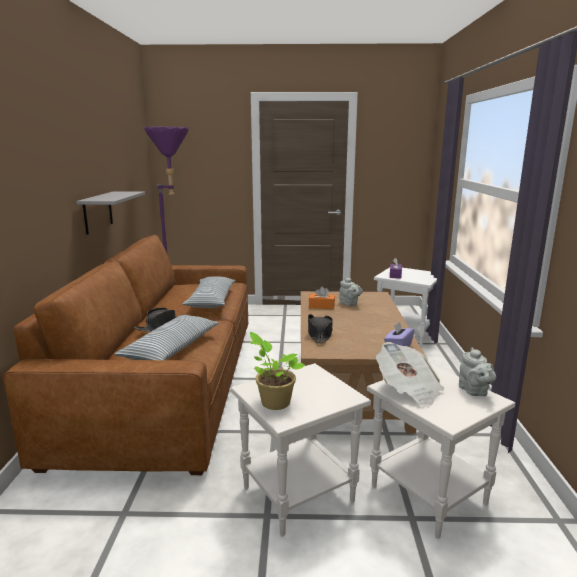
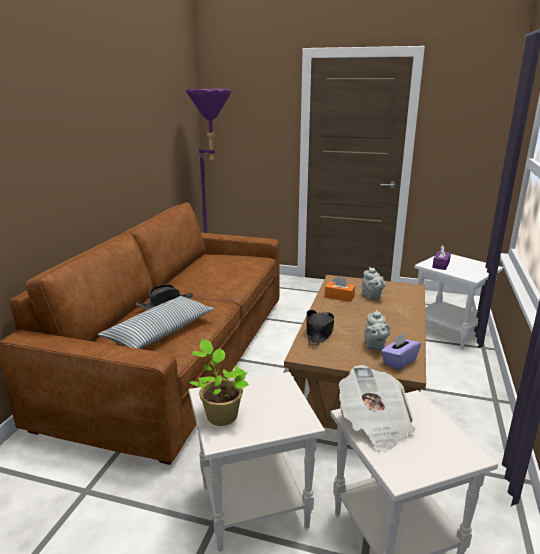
camera: 15 degrees right, 5 degrees up
grey shelf [76,191,145,235] -> none
pillow [183,276,236,308] -> none
grey teapot [459,347,496,396] -> grey teapot moved to [364,309,390,351]

